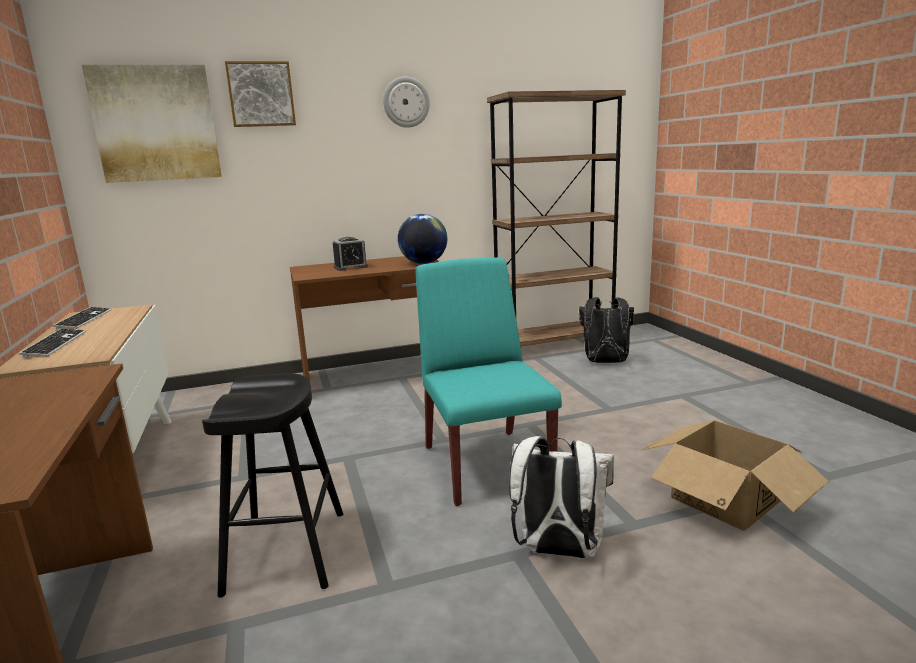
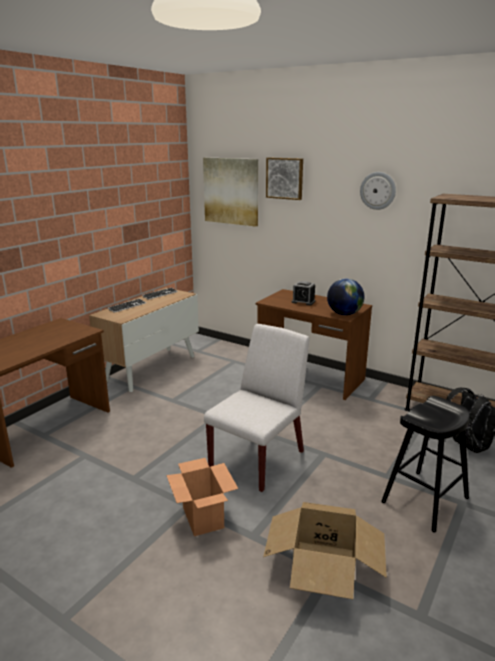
camera: 50 degrees right, 5 degrees up
black stool [202,374,343,598] -> black stool moved to [381,396,470,532]
turquoise chair [416,258,562,506] -> white chair [204,324,309,492]
white backpack [509,436,614,559] -> cardboard box [166,458,238,536]

